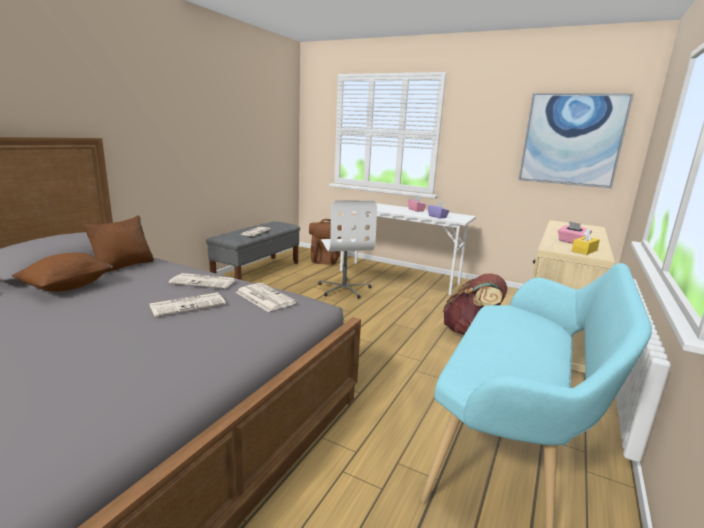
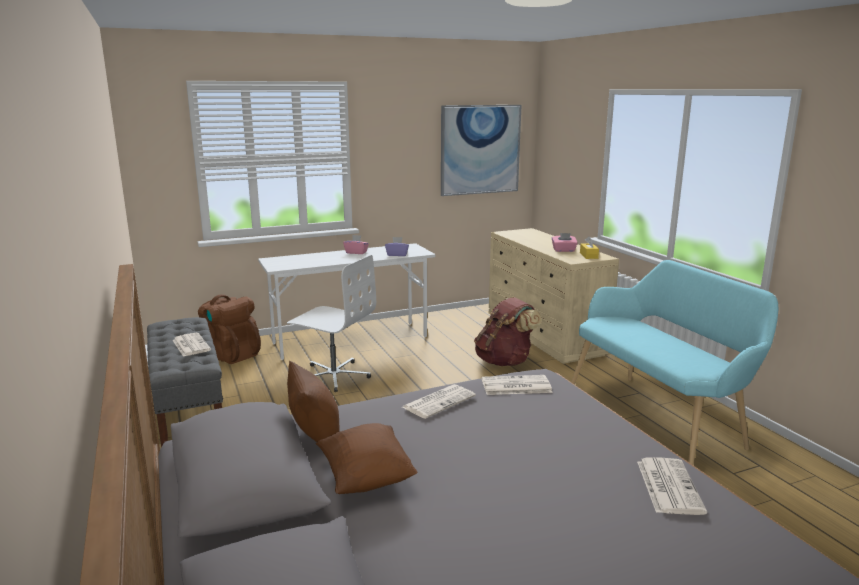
camera: 50 degrees left, 0 degrees up
newspaper [149,292,226,317] -> newspaper moved to [637,457,707,515]

